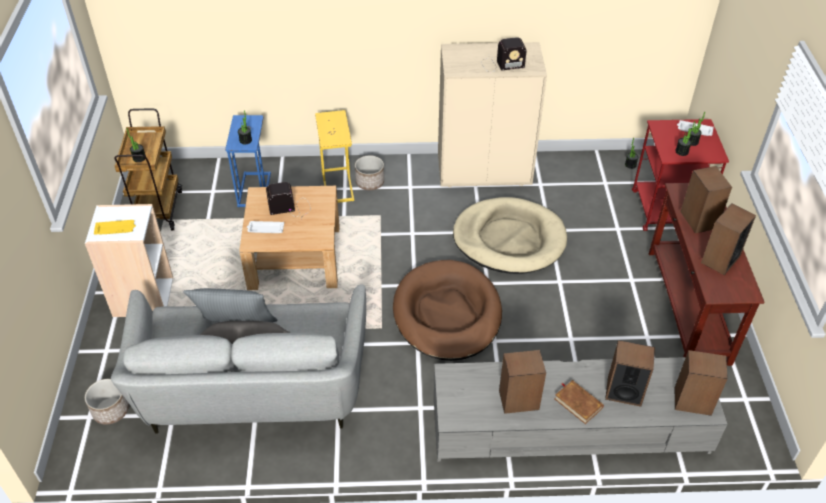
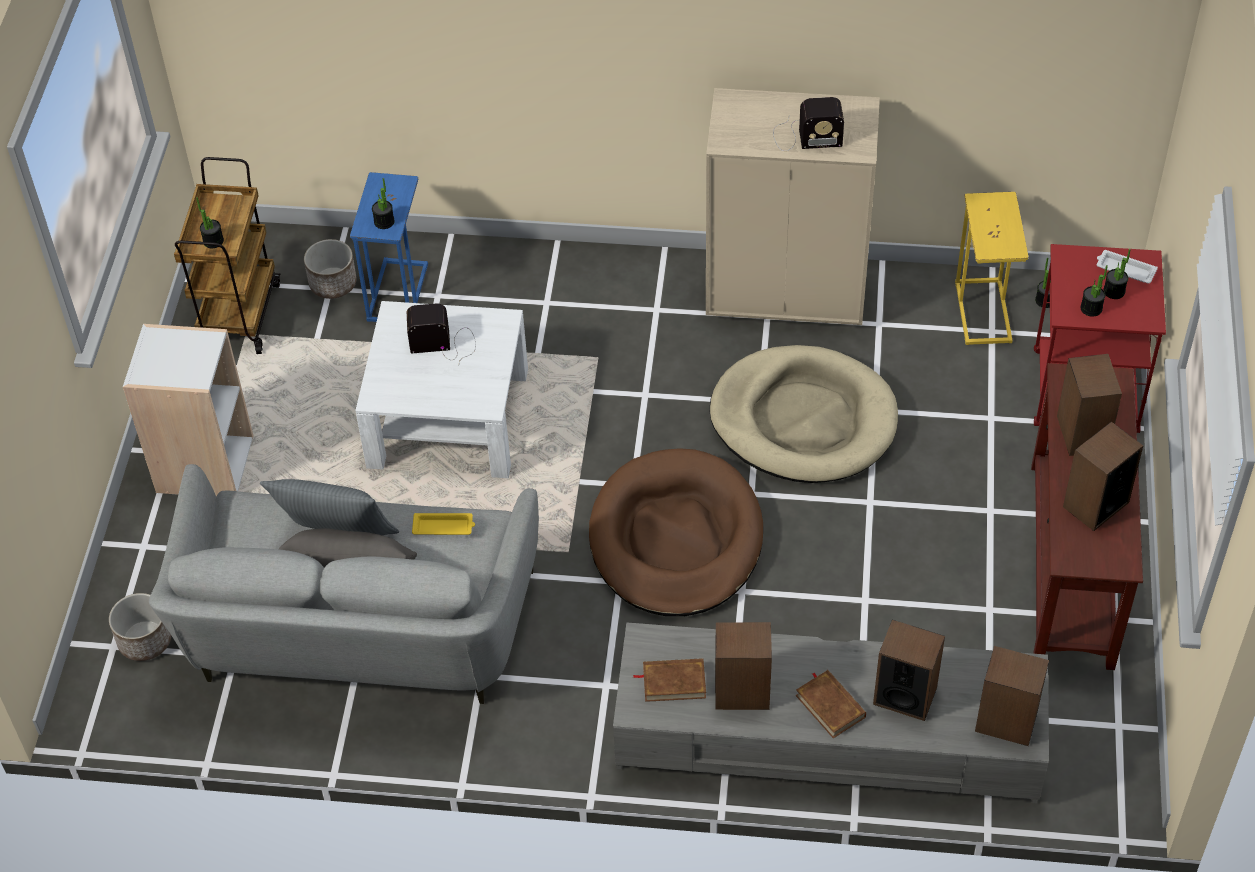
camera: 10 degrees right, 5 degrees up
yellow tray [94,220,136,235] -> yellow tray moved to [412,513,475,535]
brown coffee table [239,186,340,290] -> white coffee table [355,301,528,478]
white tray [247,221,284,233] -> none
yellow side table [315,110,354,203] -> yellow side table moved to [955,192,1029,345]
planter [355,155,384,190] -> planter moved to [304,239,357,299]
none -> brown book [633,658,706,702]

